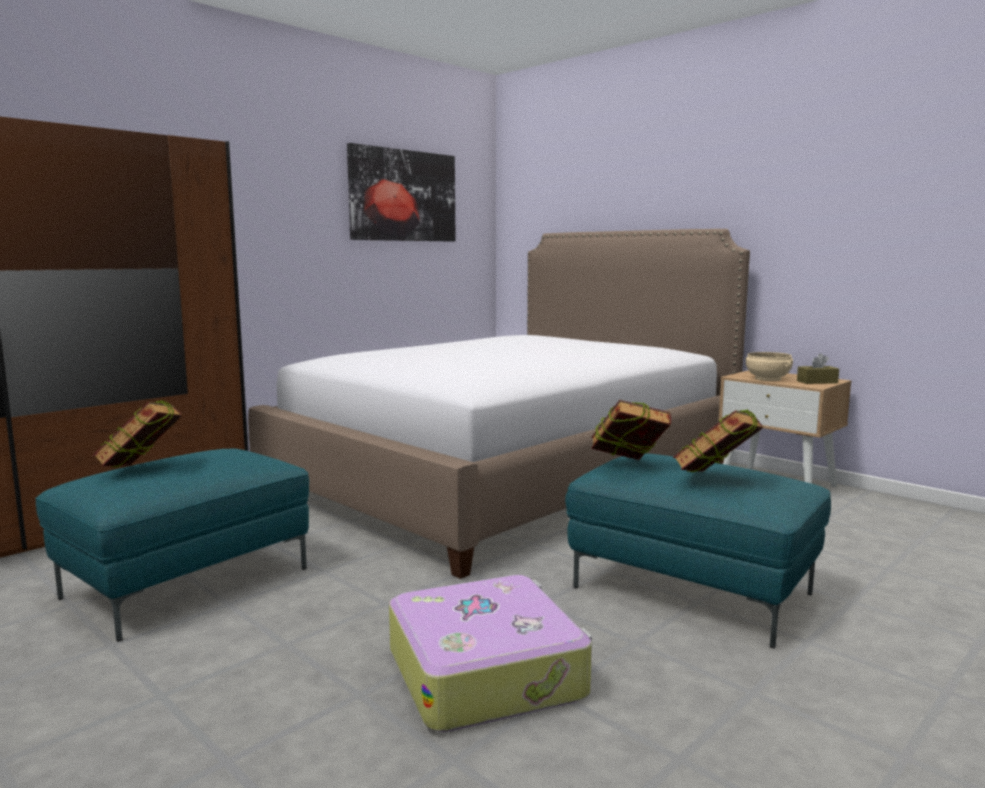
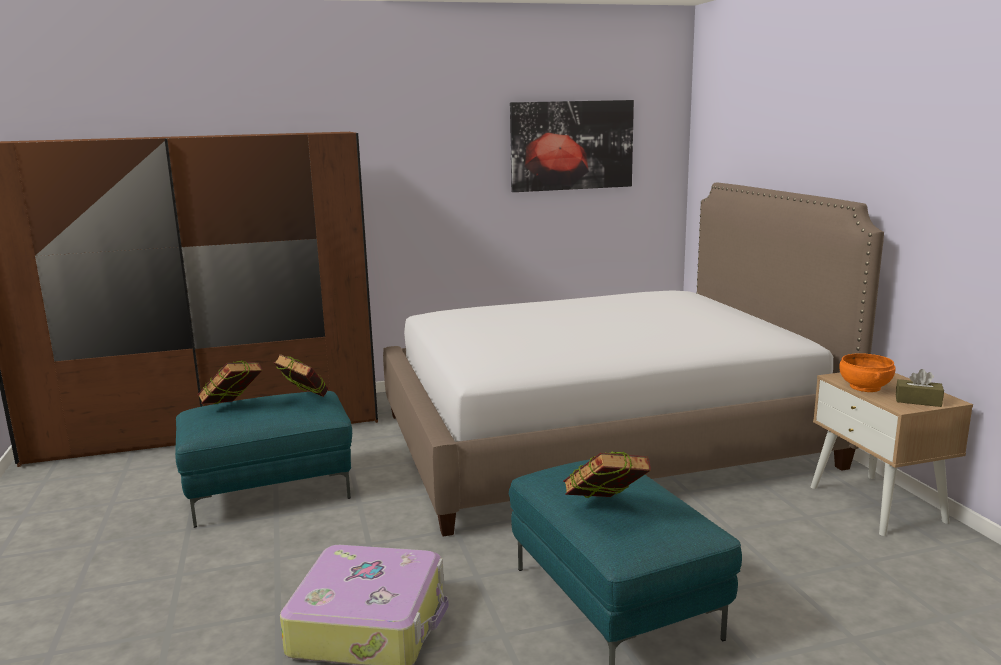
camera: 30 degrees right, 5 degrees up
book [591,400,671,460] -> book moved to [274,354,329,397]
beige bowl [746,352,793,381] -> orange bowl [839,353,896,392]

